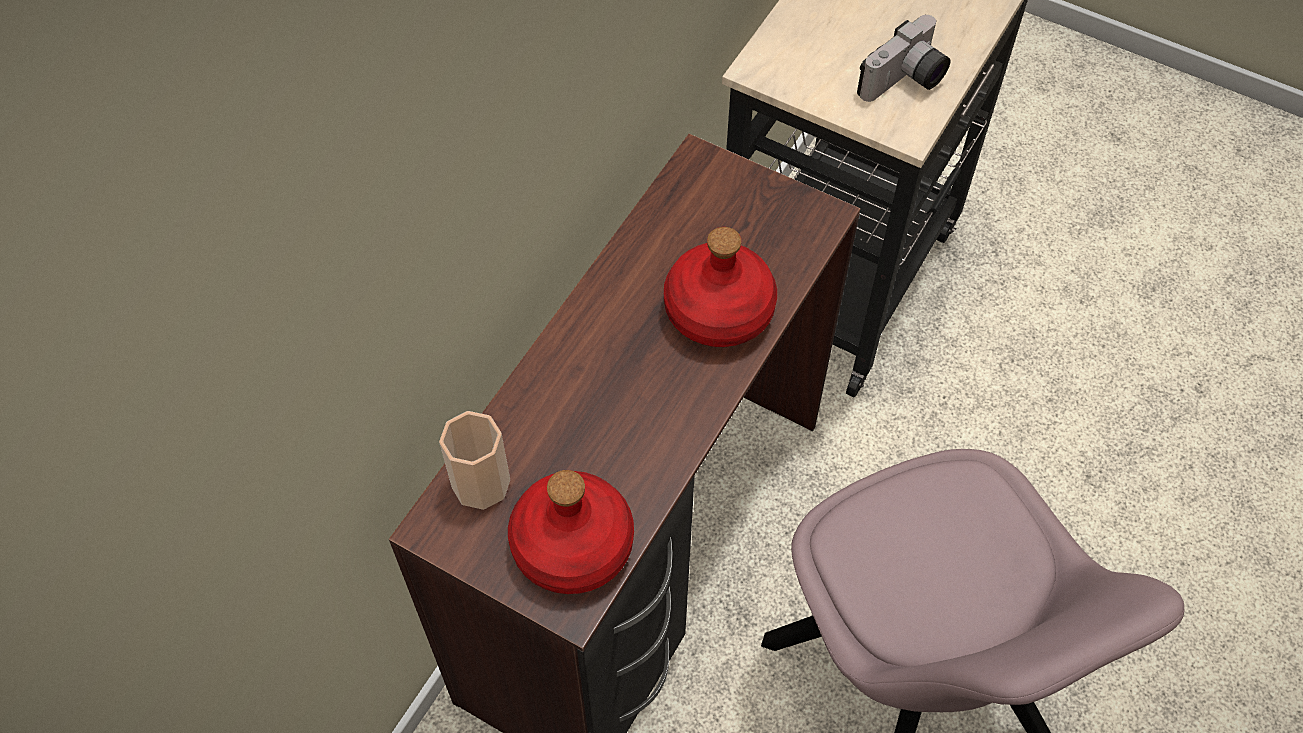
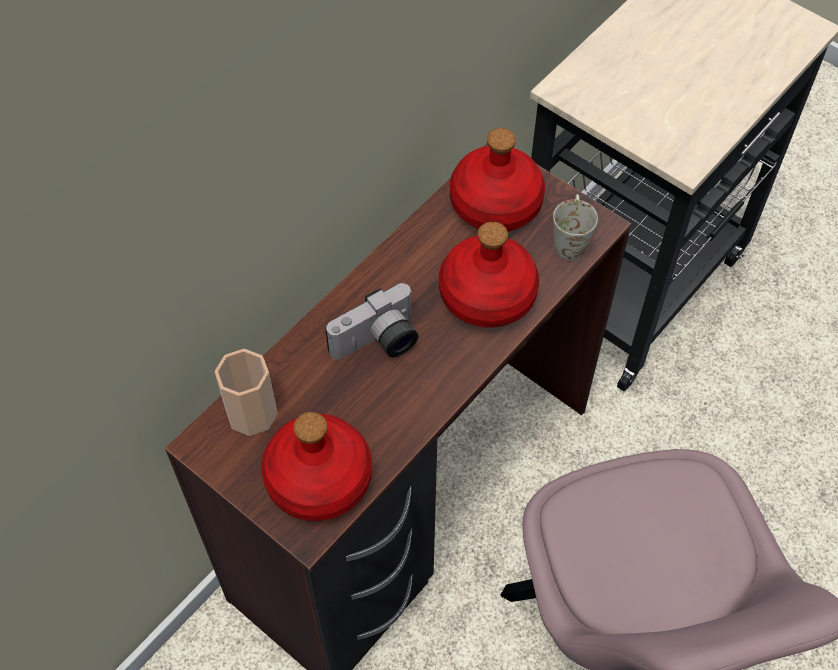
camera: 10 degrees right, 0 degrees up
camera [857,15,951,102] -> camera moved to [325,283,418,360]
none -> red bottle [450,128,545,232]
none -> white mug [553,194,598,261]

